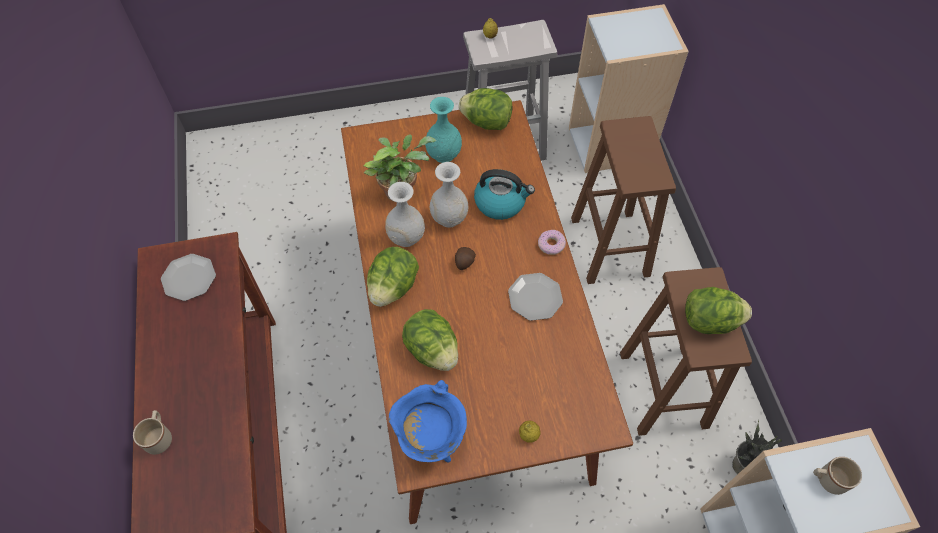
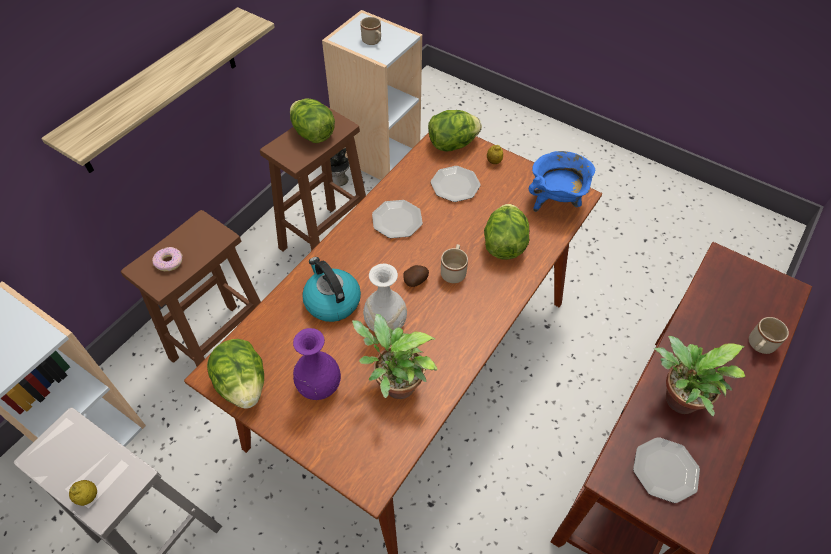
camera: 135 degrees left, 5 degrees down
lettuce [367,247,419,307] -> lettuce moved to [428,110,482,151]
white vase [385,182,425,247] -> none
turquoise vase [425,97,462,163] -> purple vase [293,328,341,400]
donut [538,230,566,255] -> donut moved to [152,247,183,271]
none -> shelf [41,7,275,173]
none -> plate [431,166,481,202]
none -> beige mug [441,244,468,283]
none -> potted plant [654,336,745,416]

